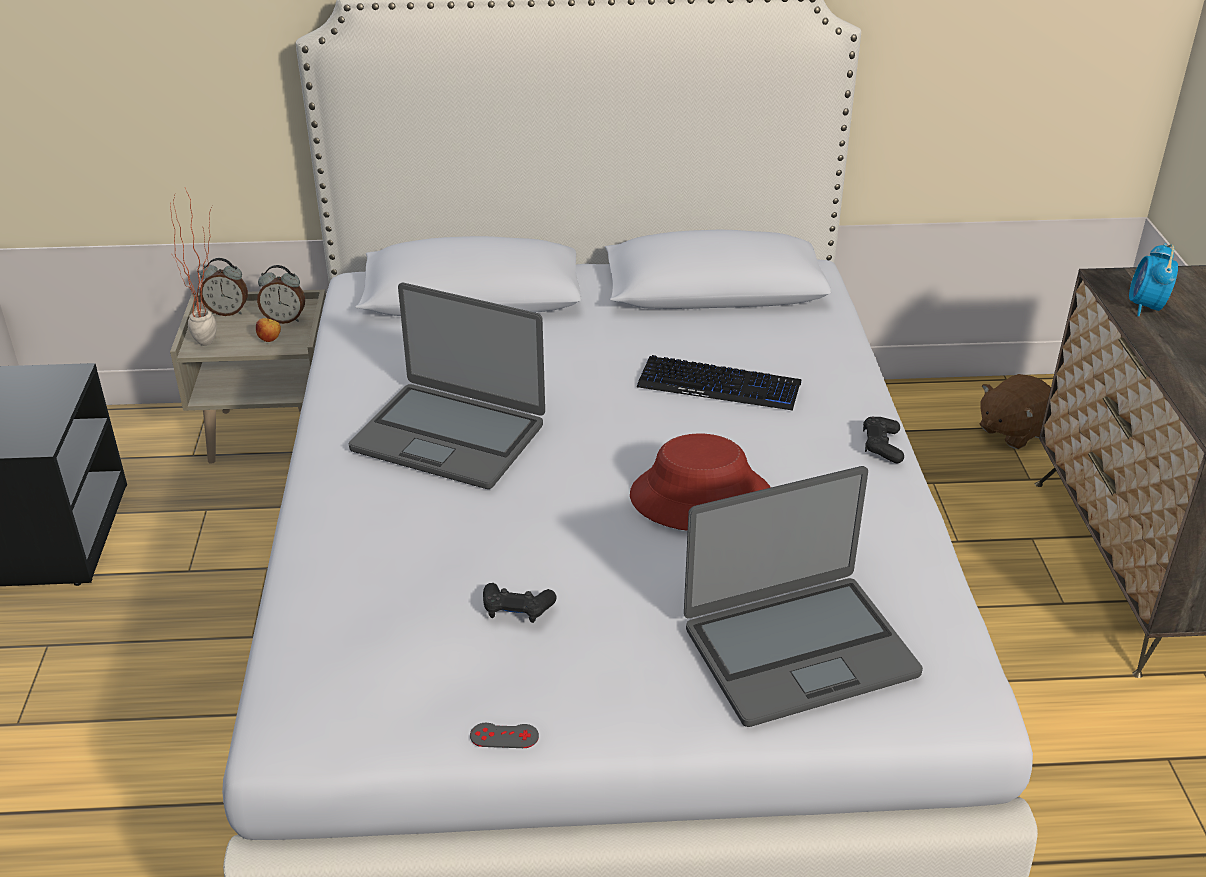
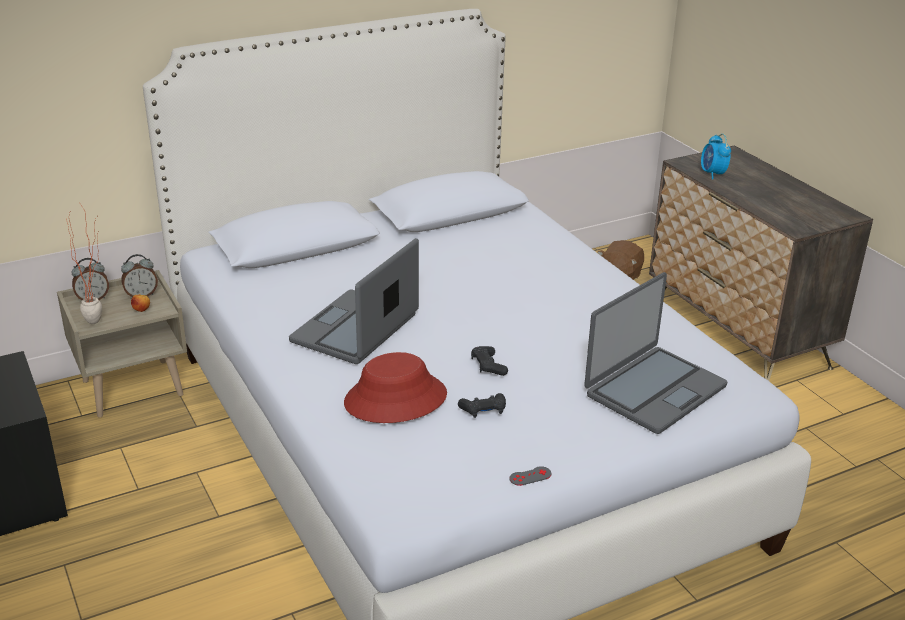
camera: 25 degrees left, 5 degrees down
laptop [349,283,545,489] -> laptop turned 120 degrees clockwise [289,238,419,364]
red hat [630,433,771,531] -> red hat moved to [344,352,447,423]
keyboard [637,355,801,410] -> none
black game controller [863,417,904,463] -> black game controller moved to [471,346,508,376]

